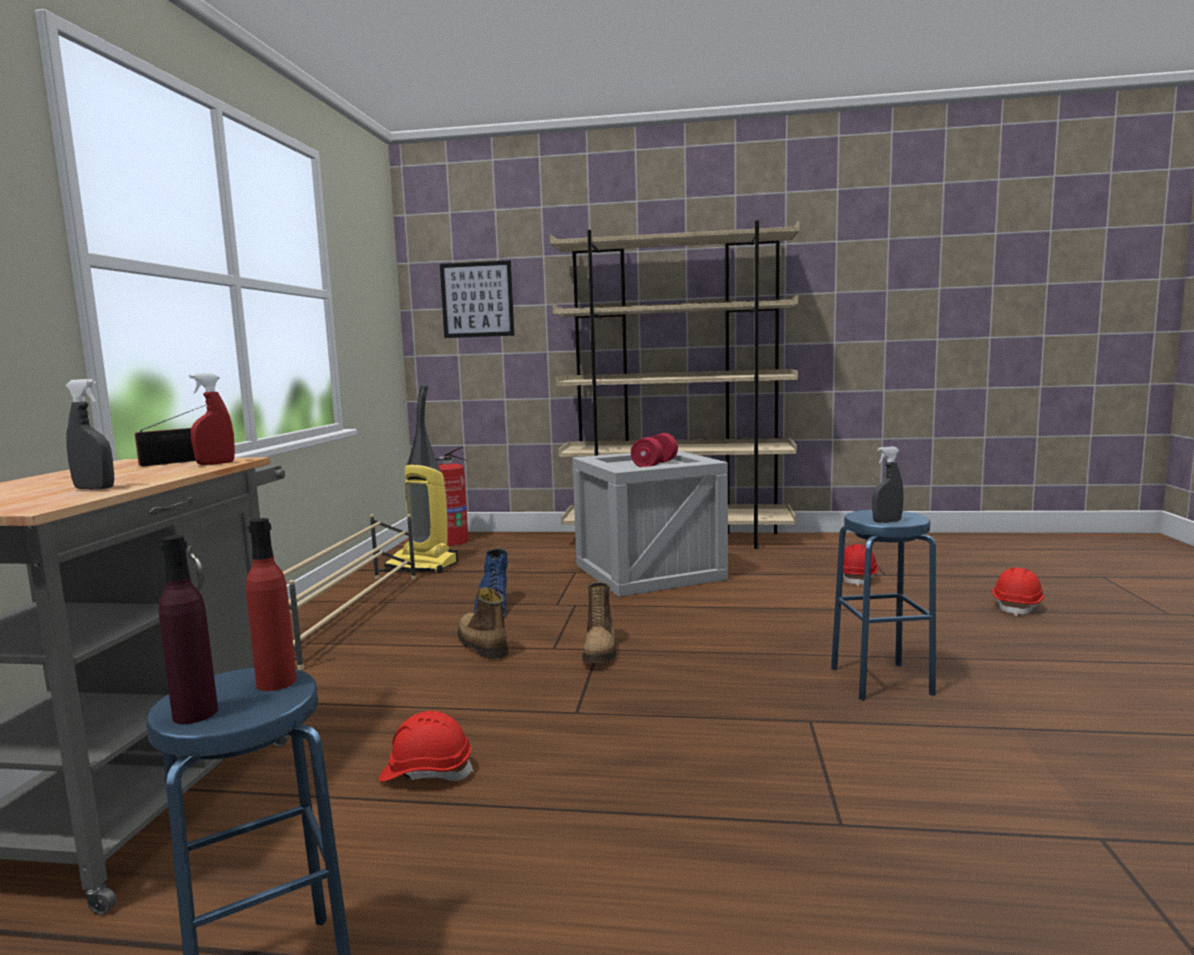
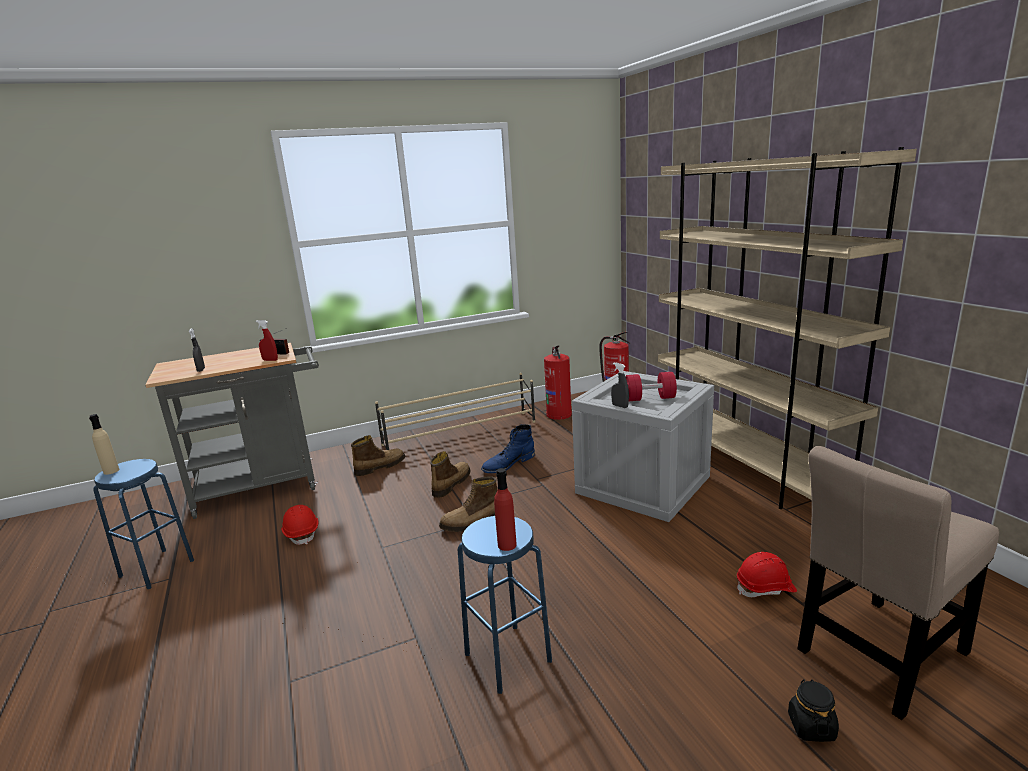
camera: 60 degrees right, 10 degrees up
purple bottle [159,535,218,724] -> beige bottle [89,414,119,475]
red bottle [246,518,297,691] -> red bottle moved to [494,468,517,551]
vacuum cleaner [384,385,458,573] -> fire extinguisher [544,346,572,420]
picture [440,260,514,338] -> none
grey spray bottle [872,447,904,523] -> grey spray bottle moved to [611,363,629,408]
red hard hat [992,568,1045,616] -> black jar [788,679,839,742]
none -> boot [351,435,405,476]
none -> beige chair [797,446,999,720]

